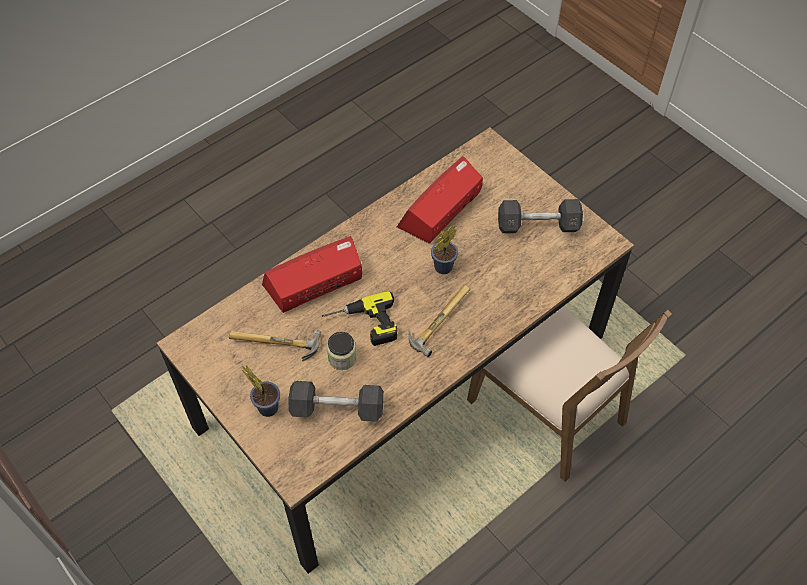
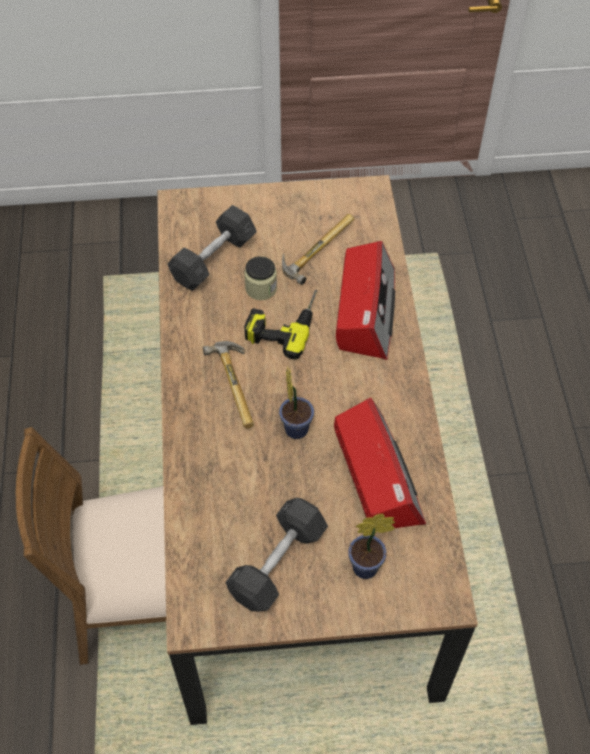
camera: 125 degrees right, 0 degrees up
potted plant [242,365,280,417] -> potted plant moved to [348,513,395,579]

